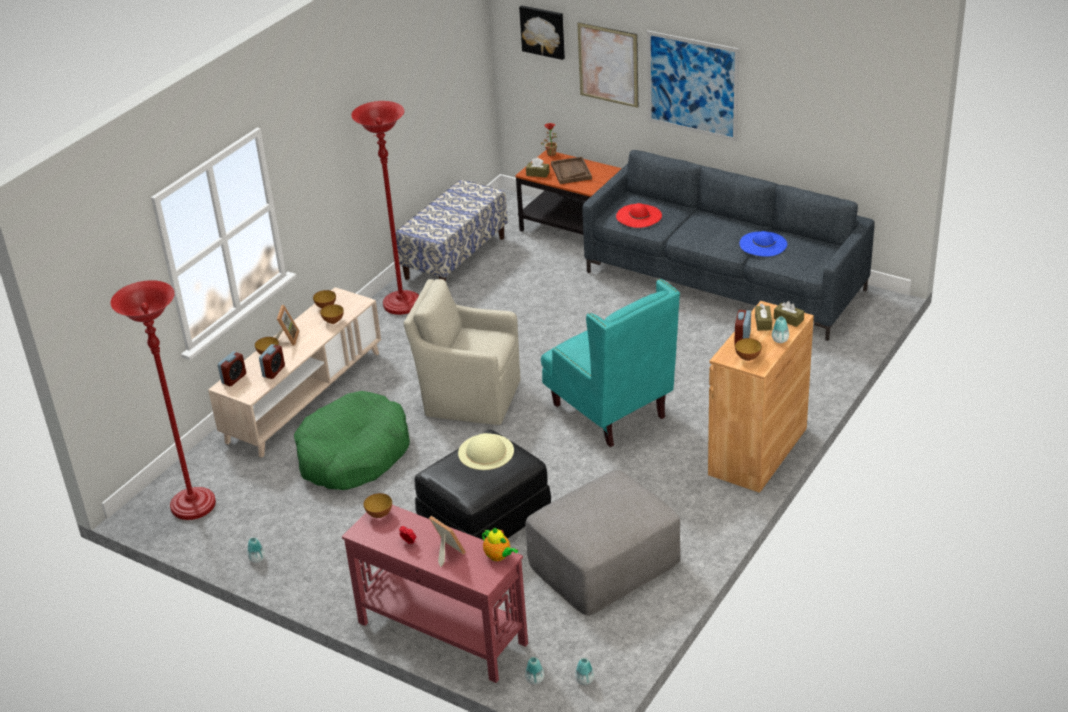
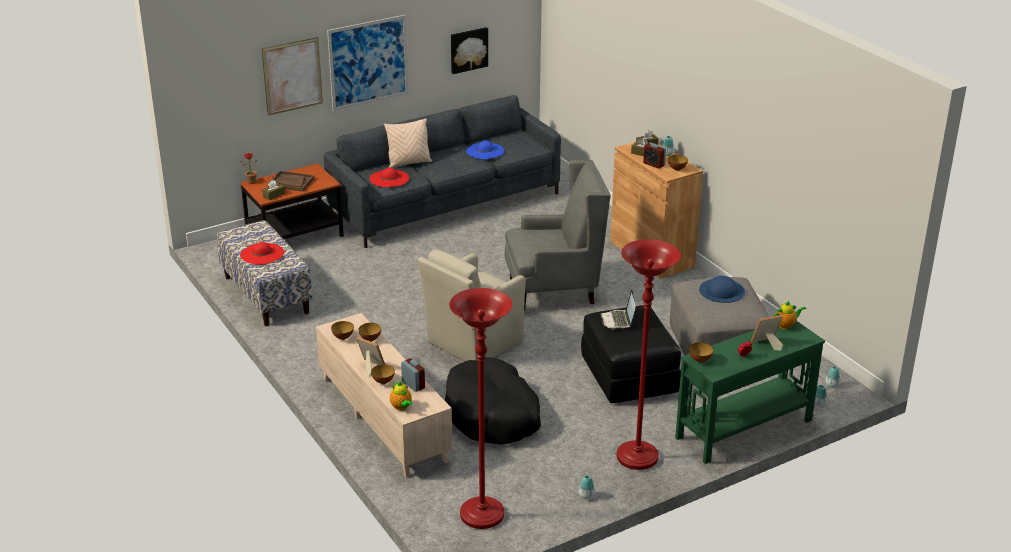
camera: 65 degrees left, 5 degrees down
alarm clock [218,352,246,386] -> teapot [390,382,412,411]
green dog bed [294,391,410,490] -> black dog bed [445,357,541,445]
red console table [342,505,528,683] -> green console table [675,321,825,464]
red floor lamp [351,101,419,315] -> red floor lamp moved to [617,239,681,470]
beige hat [458,433,514,470] -> laptop [600,290,636,329]
picture [519,5,565,60] -> picture moved to [451,27,488,74]
turquoise armchair [541,279,680,447] -> grey armchair [504,160,611,310]
none -> red hat [240,242,284,265]
none -> beige pillow [384,118,432,168]
none -> blue hat [699,276,745,303]

